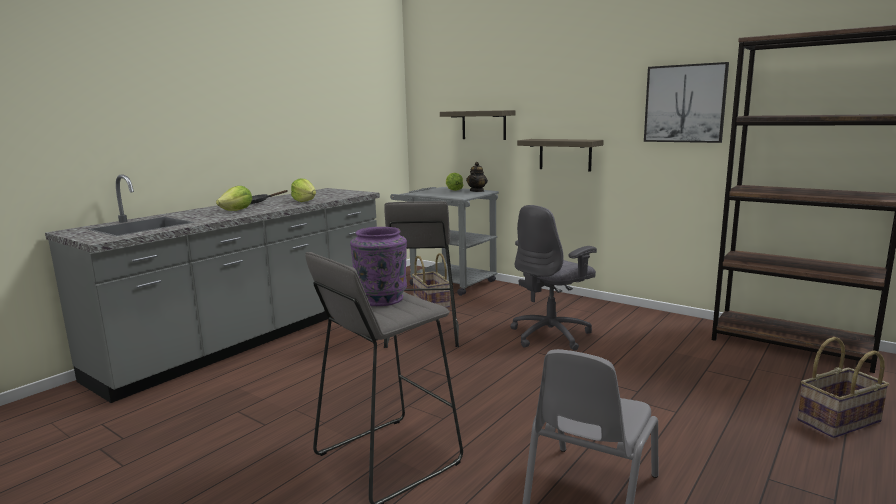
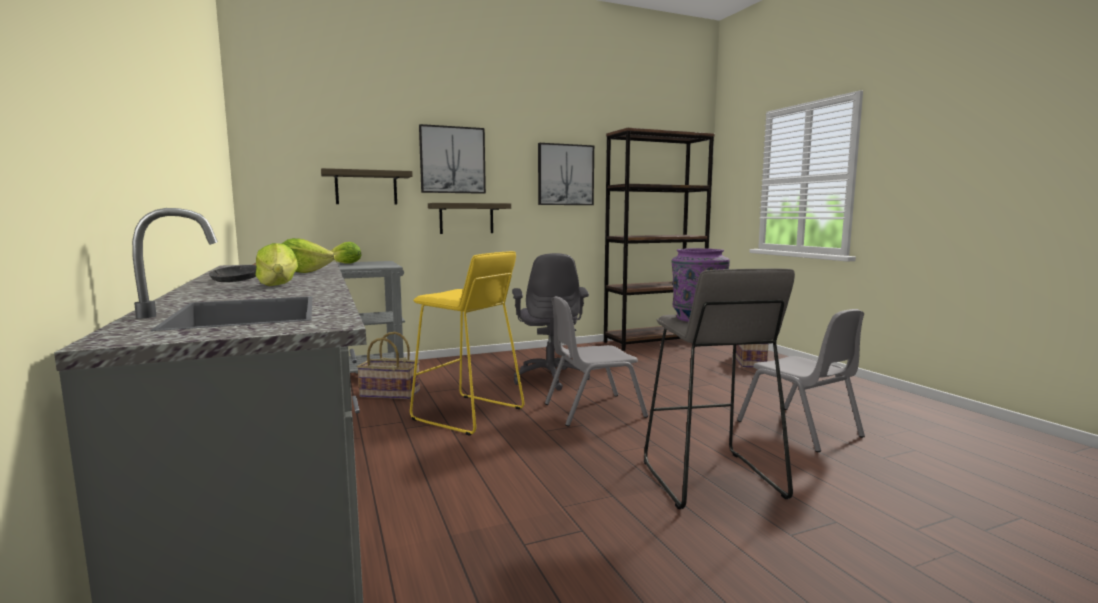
camera: 60 degrees left, 5 degrees down
grey stool [384,201,459,348] -> yellow stool [410,251,524,436]
teapot [466,162,488,192] -> none
none -> picture [419,124,486,194]
none -> grey chair [545,296,648,427]

